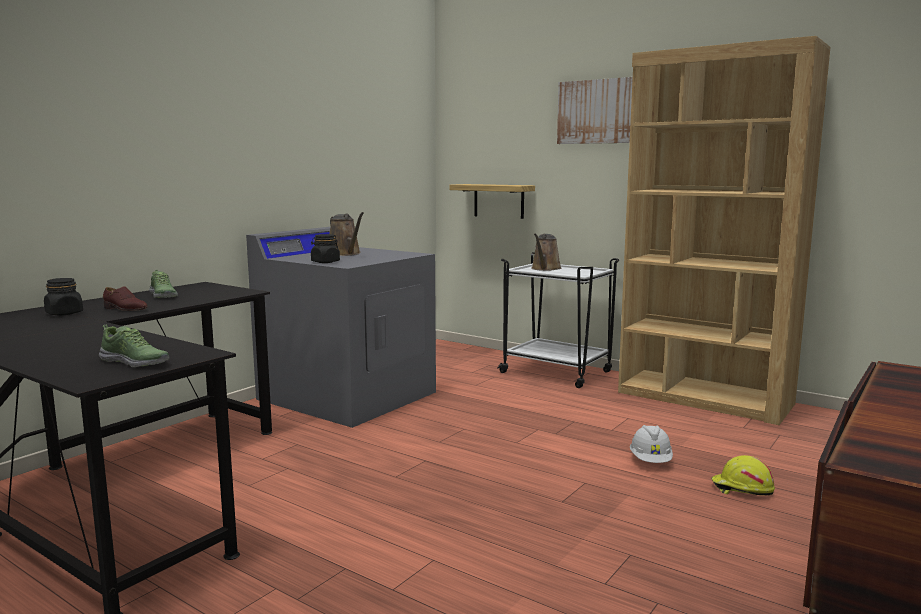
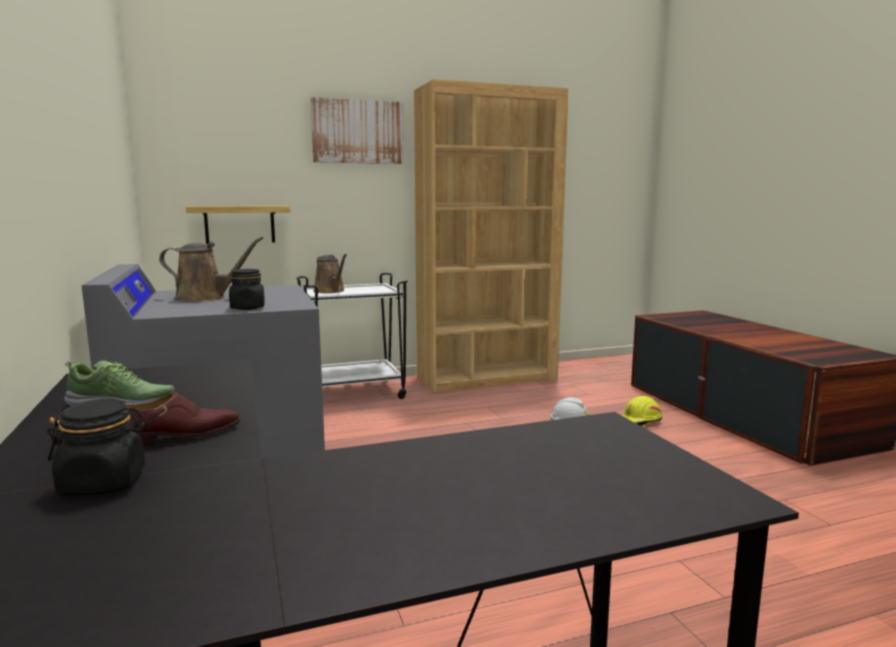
camera: 55 degrees left, 0 degrees up
shoe [99,324,169,367] -> none

